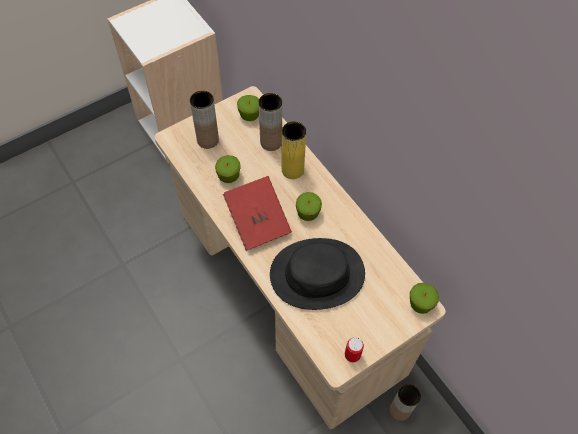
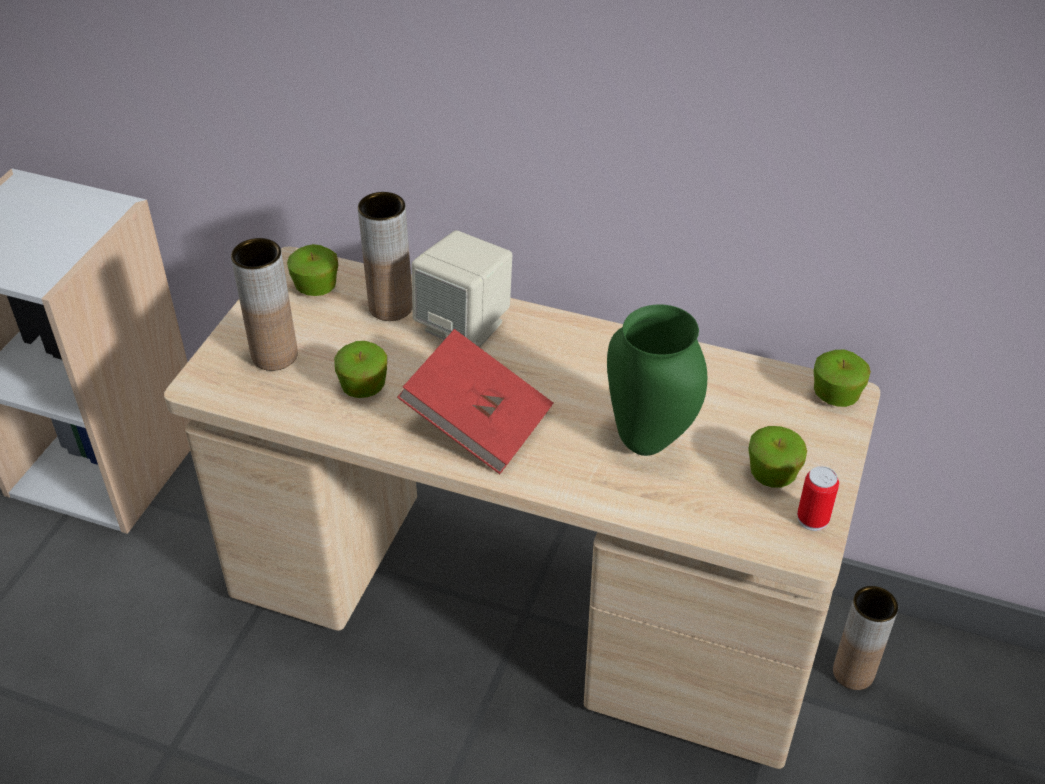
camera: 35 degrees left, 15 degrees down
black hat [270,238,365,310] -> green vase [607,304,707,456]
yellow vase [282,121,306,179] -> beige speaker [412,230,512,348]
apple [296,192,322,221] -> apple moved to [748,426,807,488]

